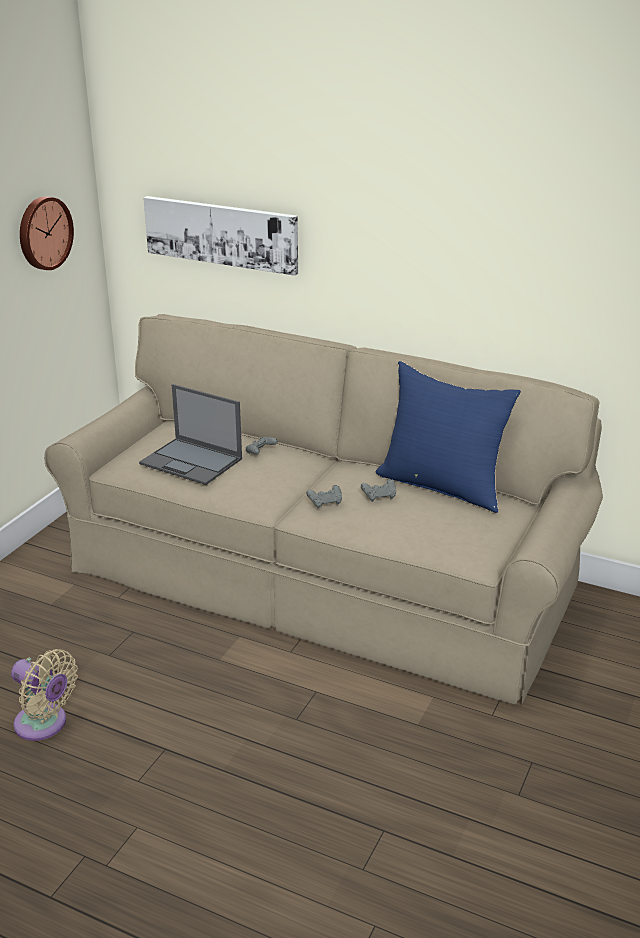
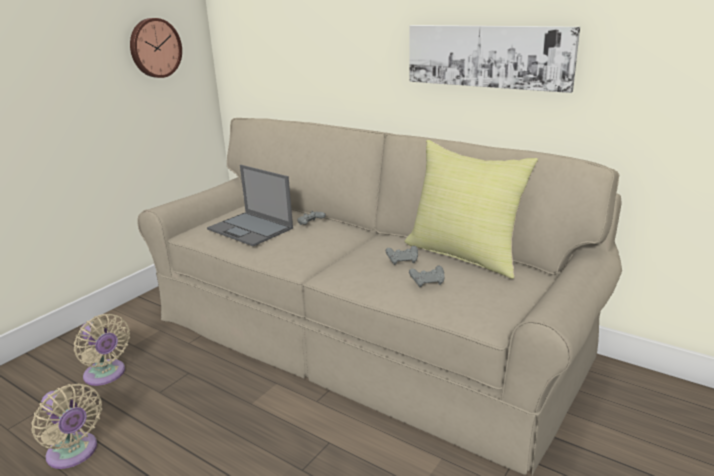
camera: 10 degrees right, 5 degrees down
picture [143,196,298,276] -> picture moved to [409,25,580,93]
grey game controller [306,485,342,508] -> grey game controller moved to [409,265,445,287]
blue pillow [375,361,521,513] -> yellow pillow [405,140,538,279]
none -> beige fan [74,314,130,386]

